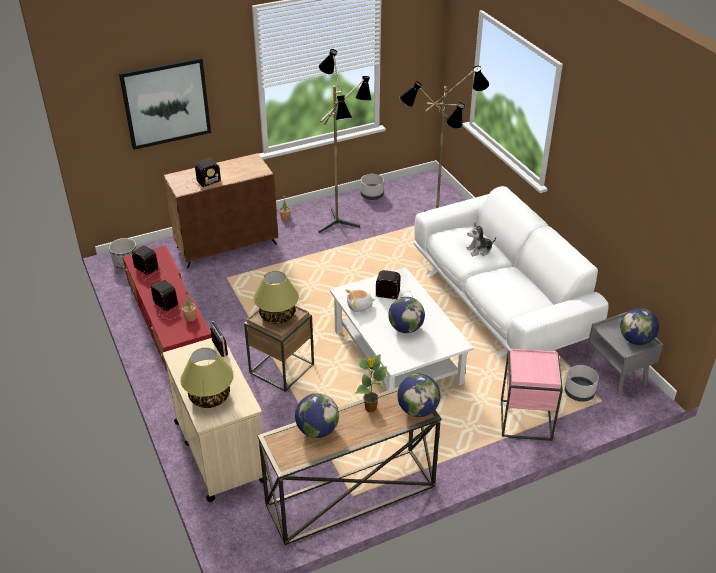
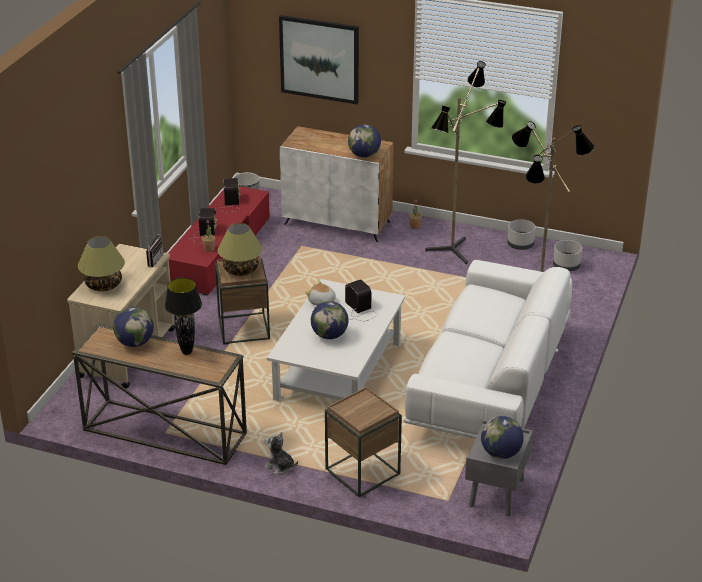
camera: 45 degrees right, 5 degrees down
brown cabinet [164,153,278,268] -> white cabinet [280,126,394,242]
radio [187,158,221,191] -> none
potted plant [355,354,387,412] -> black table lamp [165,278,202,355]
globe [397,374,440,417] -> globe moved to [348,124,381,158]
plush toy [467,223,496,256] -> plush toy moved to [264,432,298,475]
pink side table [501,349,563,441] -> brown side table [325,387,402,497]
grey planter [565,365,599,402] -> grey planter moved to [553,240,582,271]

